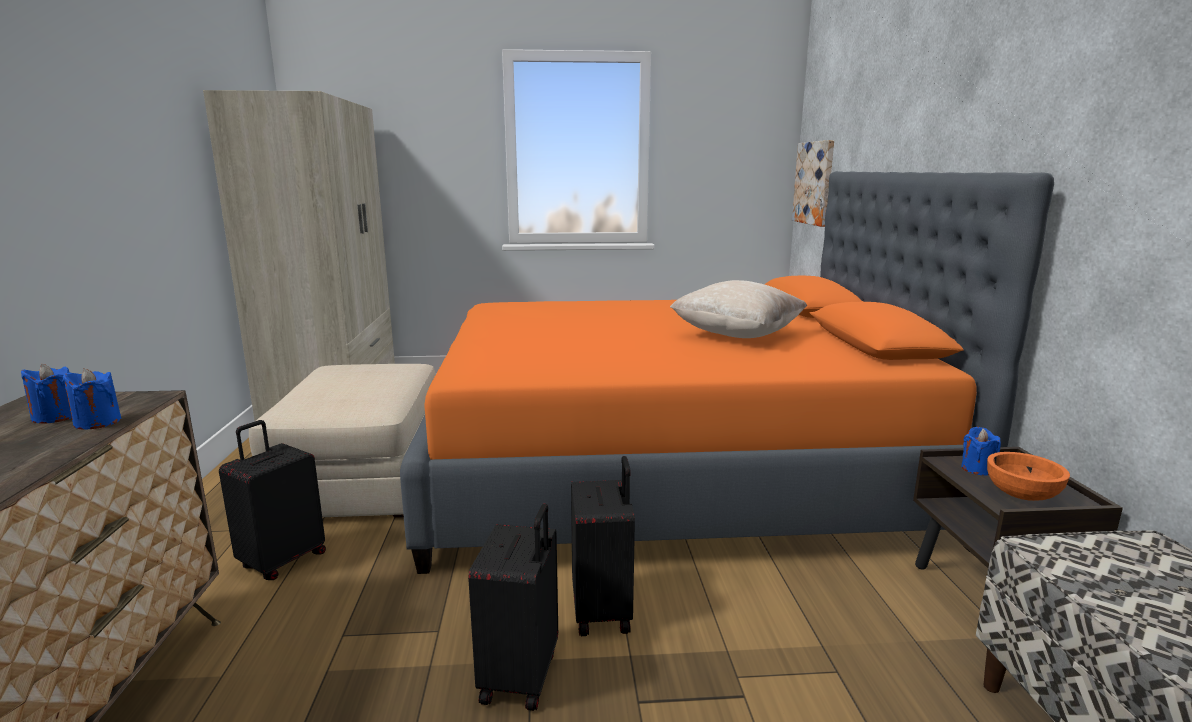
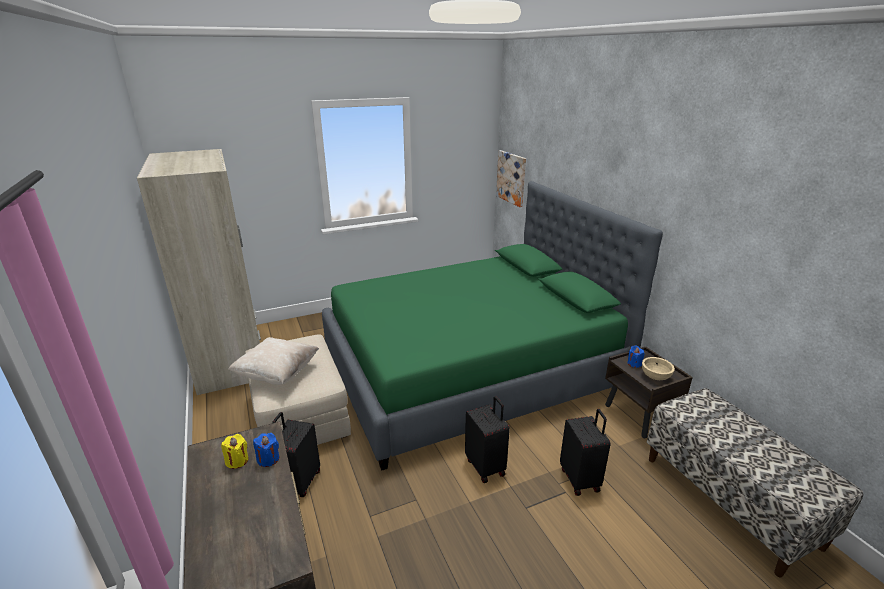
camera: 20 degrees left, 10 degrees up
blue candle [21,364,72,424] -> yellow candle [221,434,249,469]
orange bed [400,171,1054,574] -> green bed [322,181,663,471]
black suitcase [468,504,558,711] -> black suitcase moved to [560,409,610,496]
beige pillow [670,280,807,338] -> beige pillow moved to [228,337,319,385]
orange bowl [987,452,1070,501] -> beige bowl [642,357,675,380]

